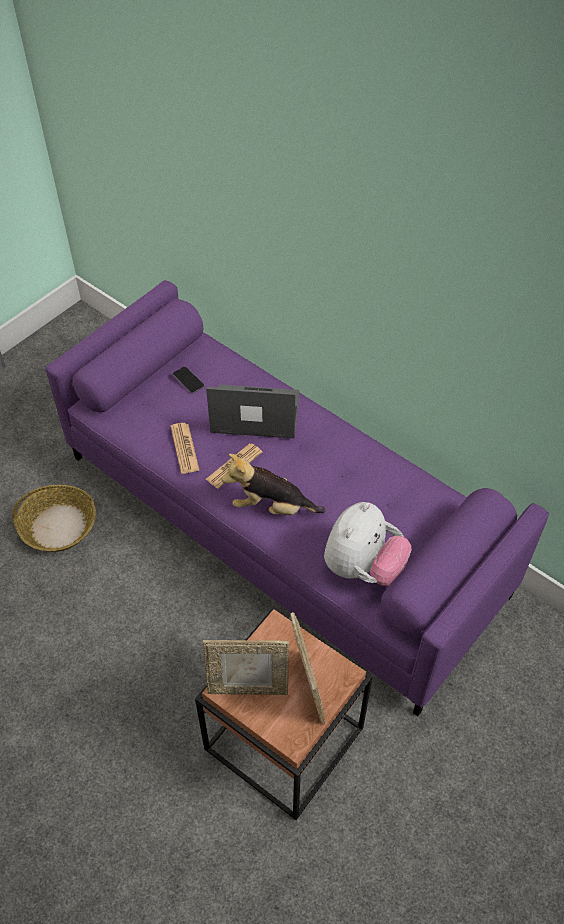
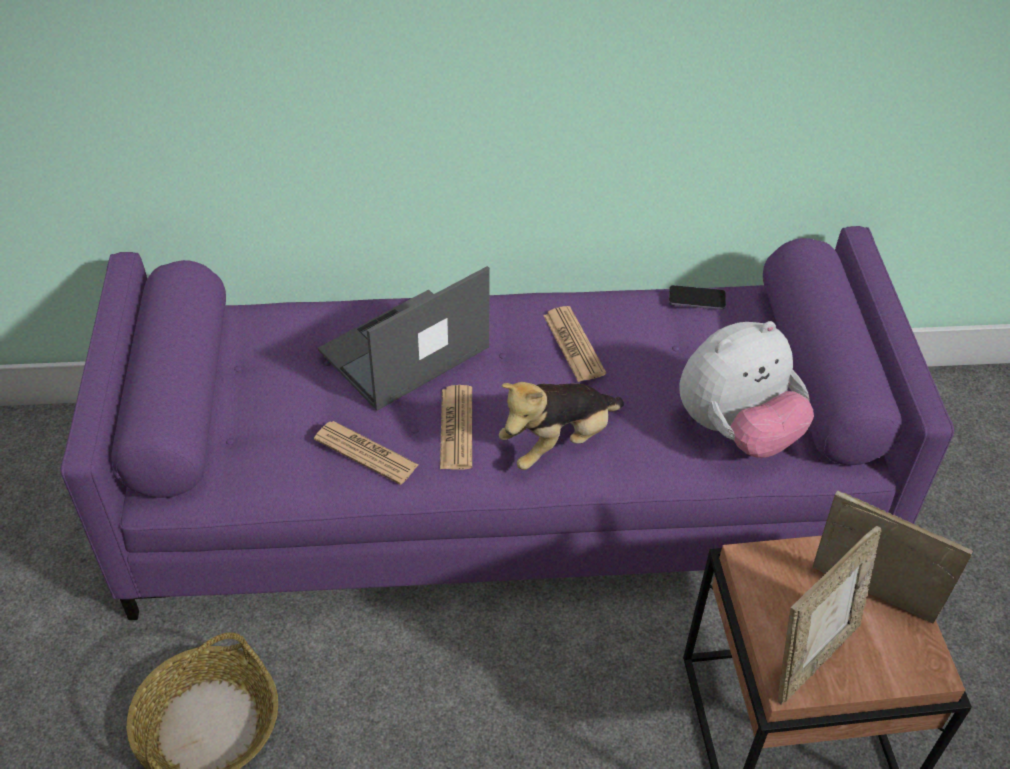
camera: 45 degrees left, 5 degrees down
phone [173,367,204,394] -> phone moved to [669,285,726,310]
plush toy [324,502,412,586] -> plush toy turned 75 degrees clockwise [679,321,814,458]
none -> newspaper [543,306,606,382]

